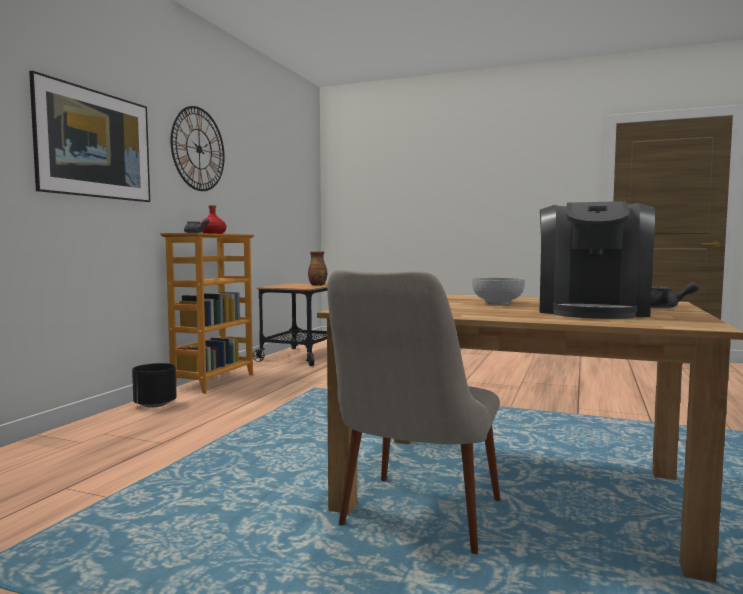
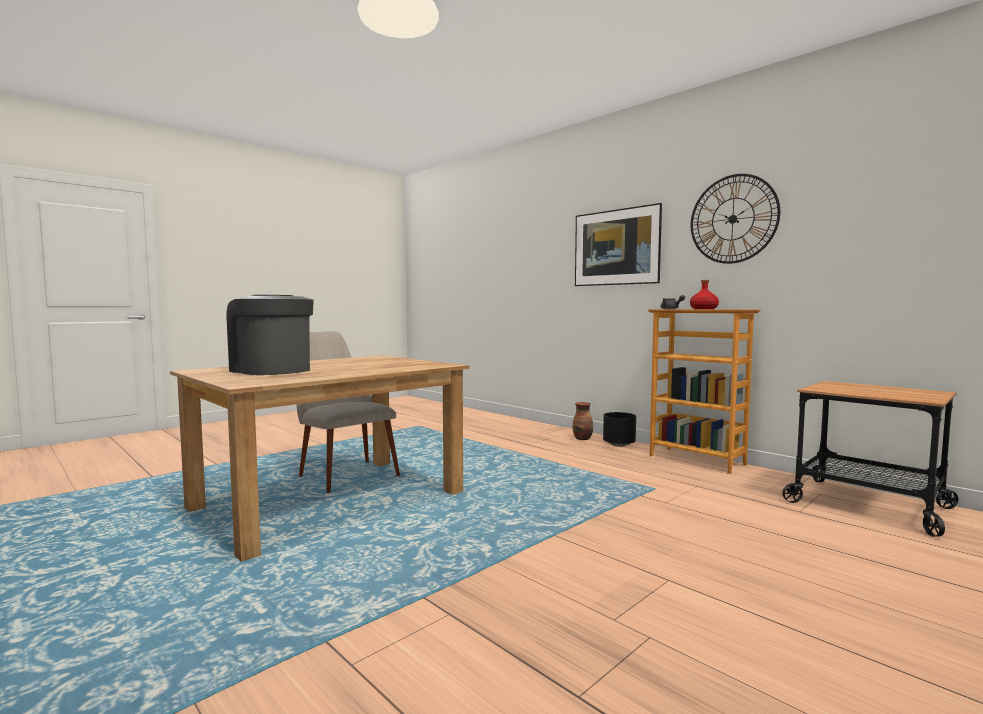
camera: 115 degrees right, 0 degrees up
vase [308,251,327,286] -> vase moved to [572,402,593,440]
bowl [472,278,525,305] -> none
grey teapot [651,282,699,308] -> none

